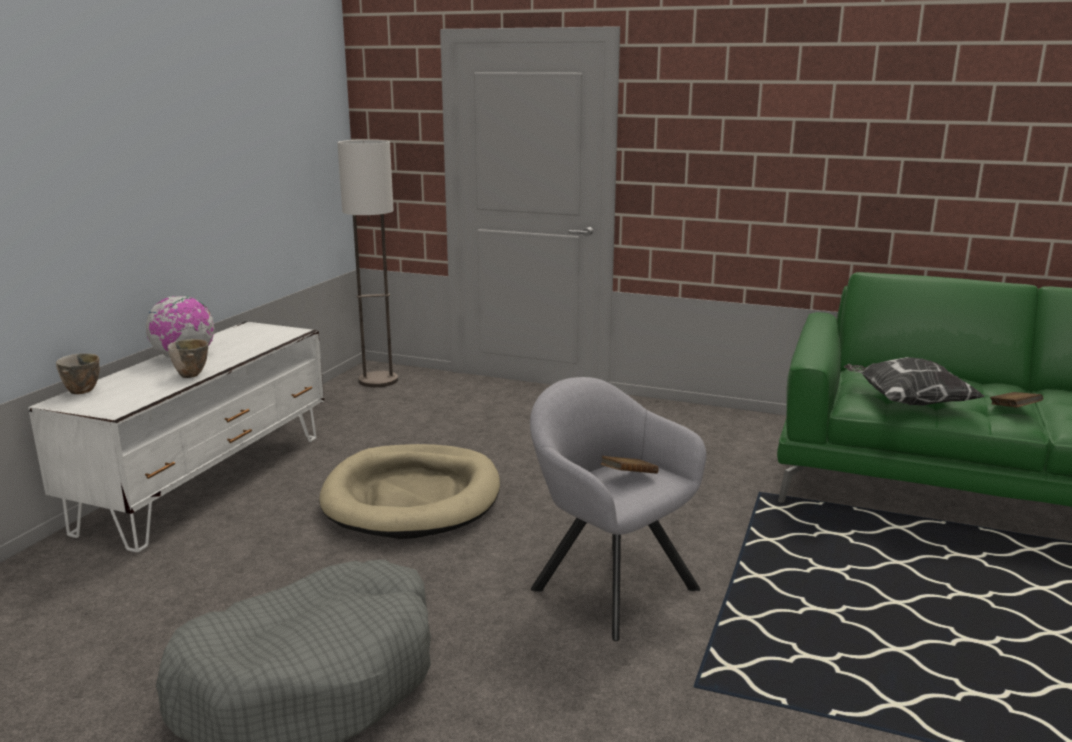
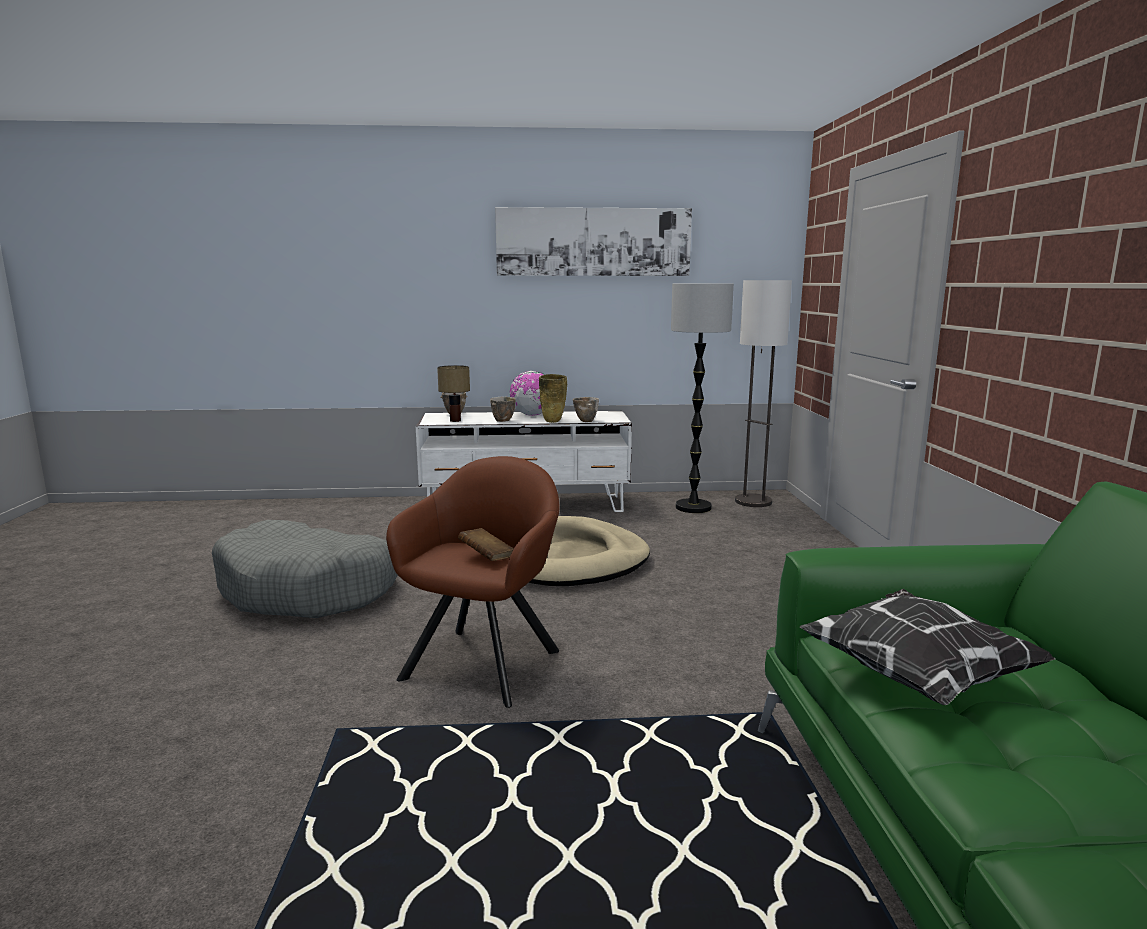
camera: 65 degrees right, 5 degrees down
grey armchair [530,377,707,641] -> brown armchair [386,456,560,708]
brown book [990,392,1043,408] -> none
none -> table lamp [437,365,470,422]
none -> picture [495,207,692,276]
none -> beige vase [539,374,567,423]
none -> bowl [573,397,599,422]
none -> floor lamp [671,283,734,513]

